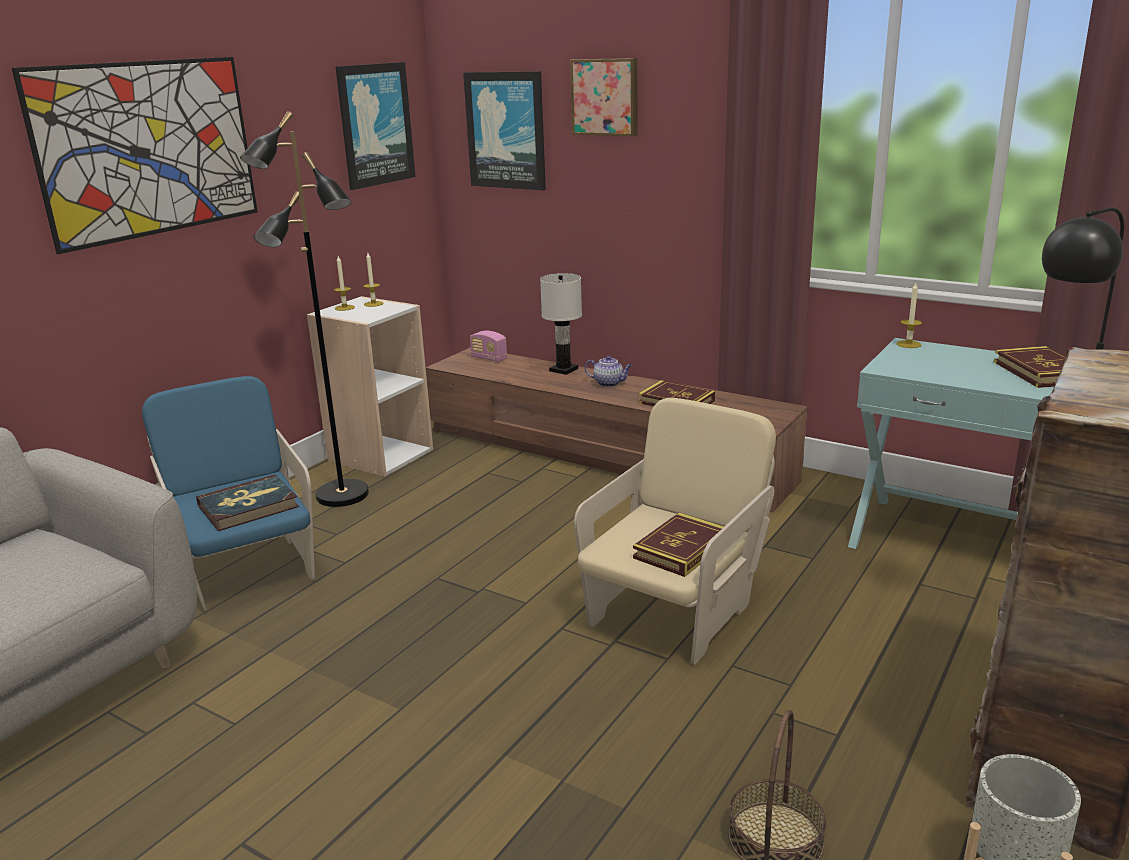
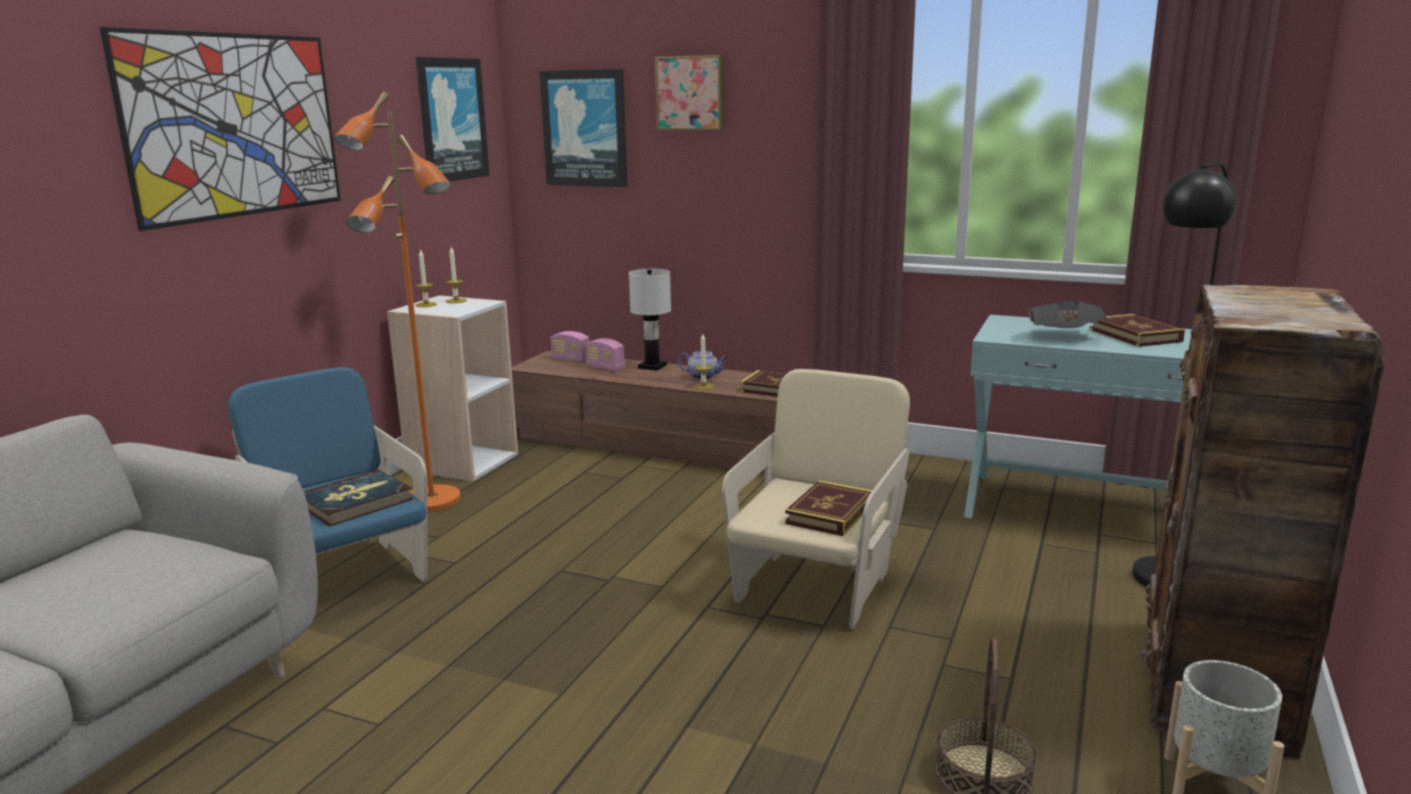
camera: 10 degrees left, 5 degrees down
black floor lamp [240,111,369,507] -> orange floor lamp [334,92,461,512]
candle [897,283,922,348] -> candle moved to [693,334,714,390]
none -> radio [586,338,625,371]
none -> newspaper [1027,301,1107,328]

